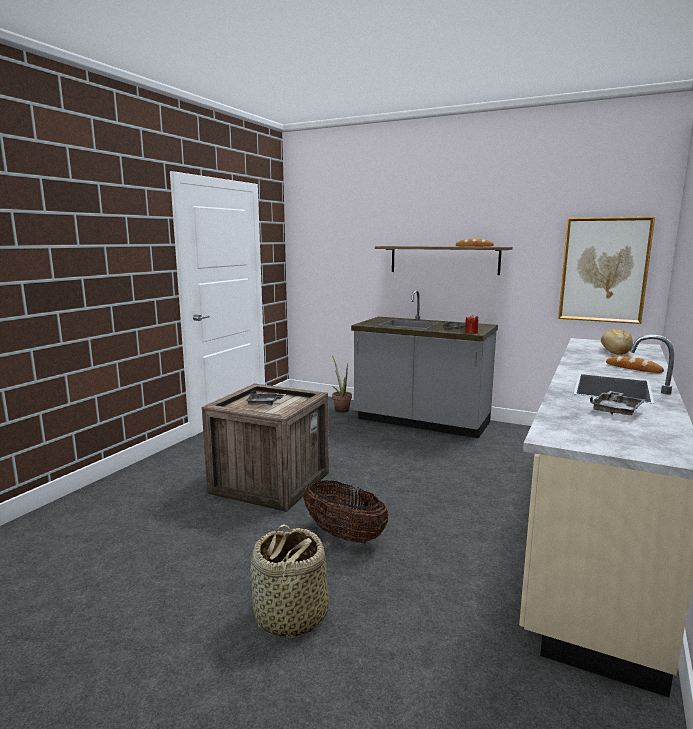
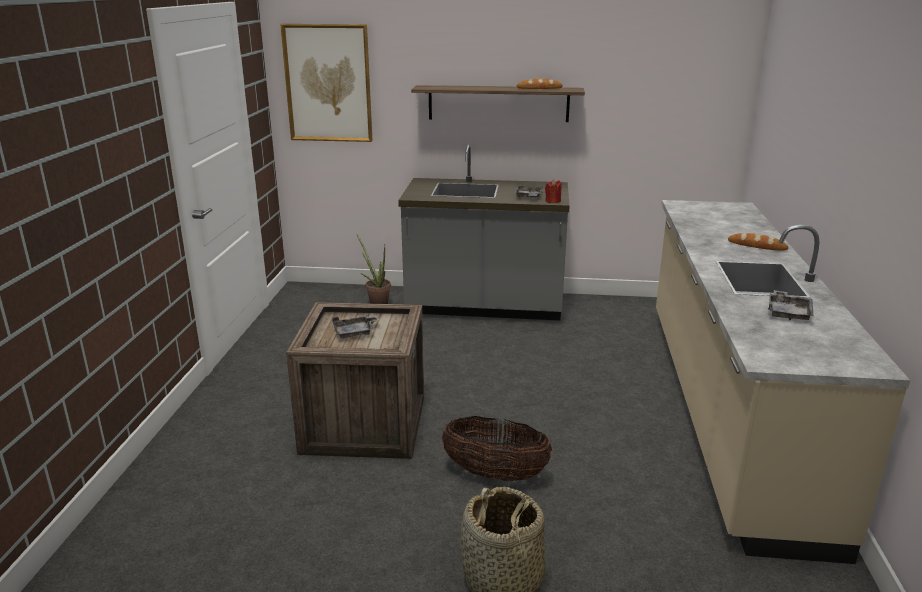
camera: 20 degrees left, 10 degrees up
picture [558,217,655,324] -> picture moved to [280,24,373,142]
bread [601,329,633,355] -> none

